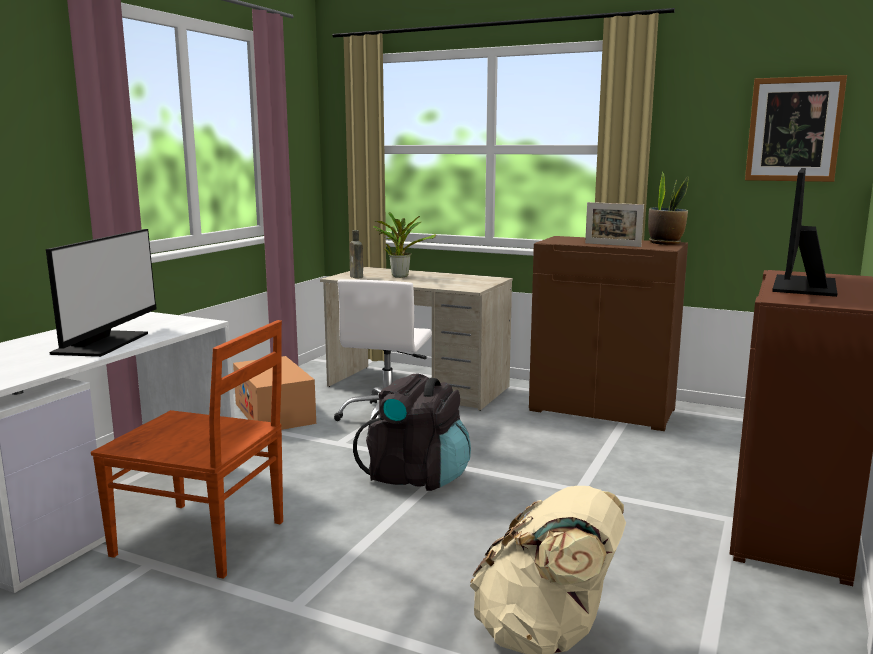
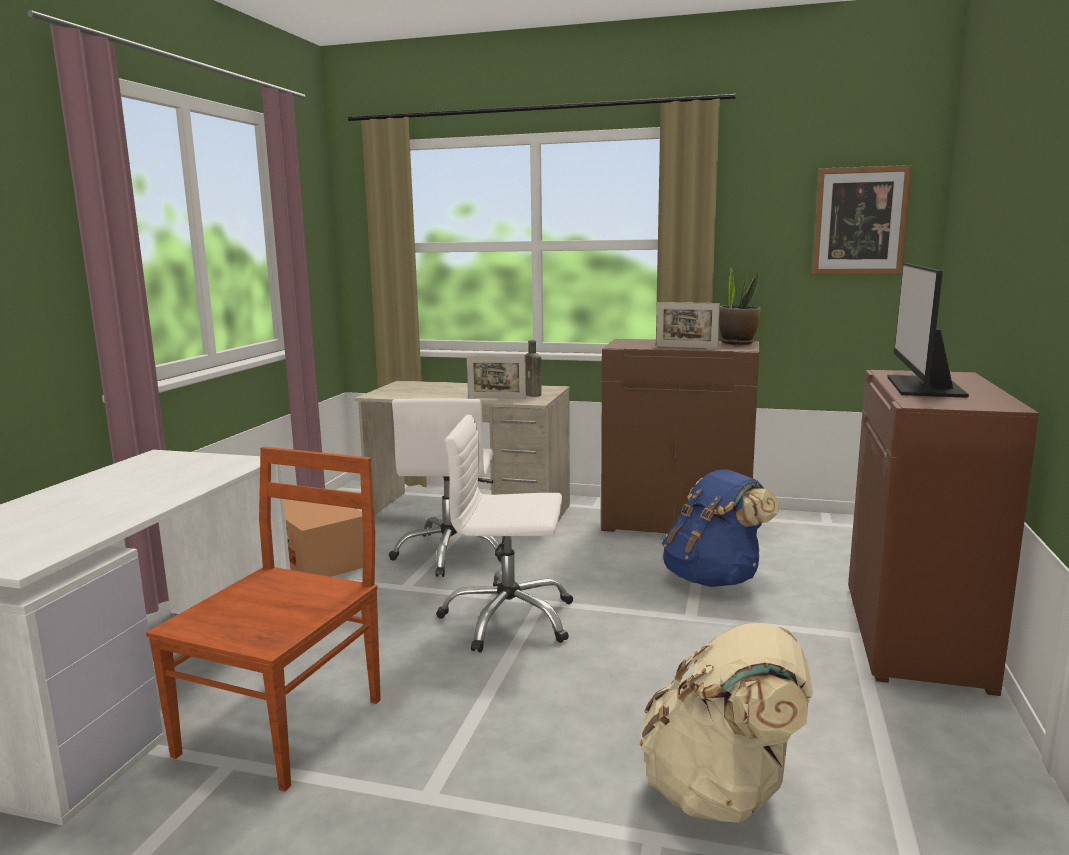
camera: 10 degrees left, 0 degrees up
monitor [46,229,157,357] -> none
brown chair [91,320,283,579] -> brown chair turned 75 degrees counterclockwise [146,447,381,792]
brown bottle [349,230,363,278] -> brown bottle moved to [525,340,541,397]
black backpack [353,373,471,491] -> white office chair [436,414,573,653]
potted plant [373,212,436,278] -> none
none -> picture frame [467,356,526,399]
none -> blue backpack [662,469,780,587]

